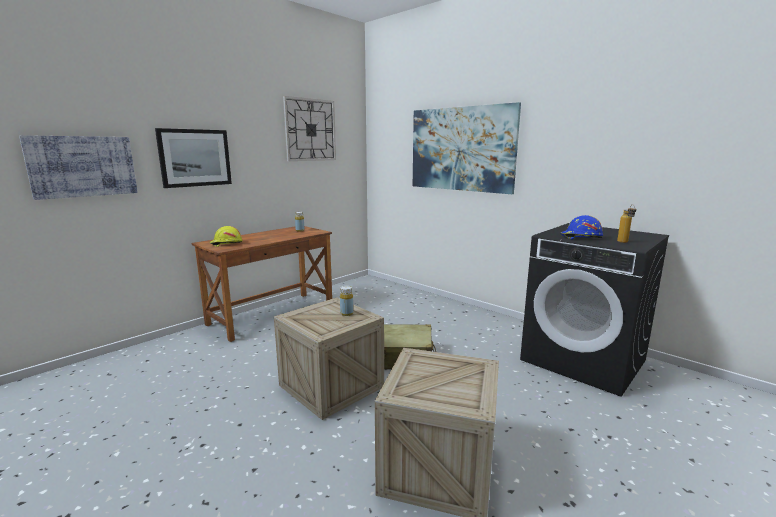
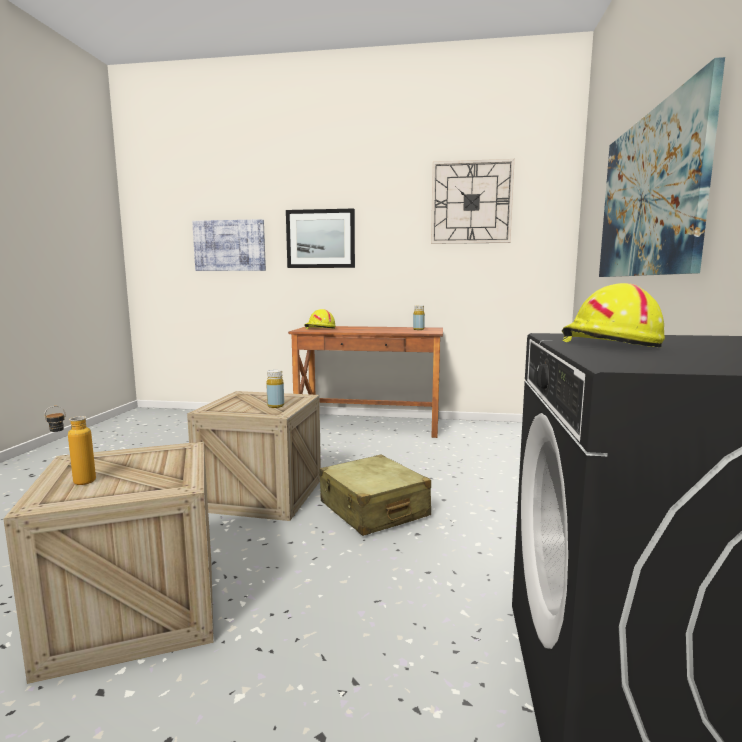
camera: 55 degrees right, 5 degrees down
blue hard hat [560,215,603,240] -> yellow hard hat [562,283,665,347]
bottle [617,204,636,243] -> bottle moved to [44,406,96,485]

